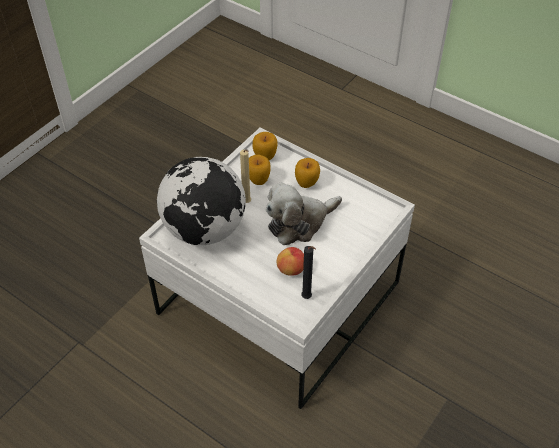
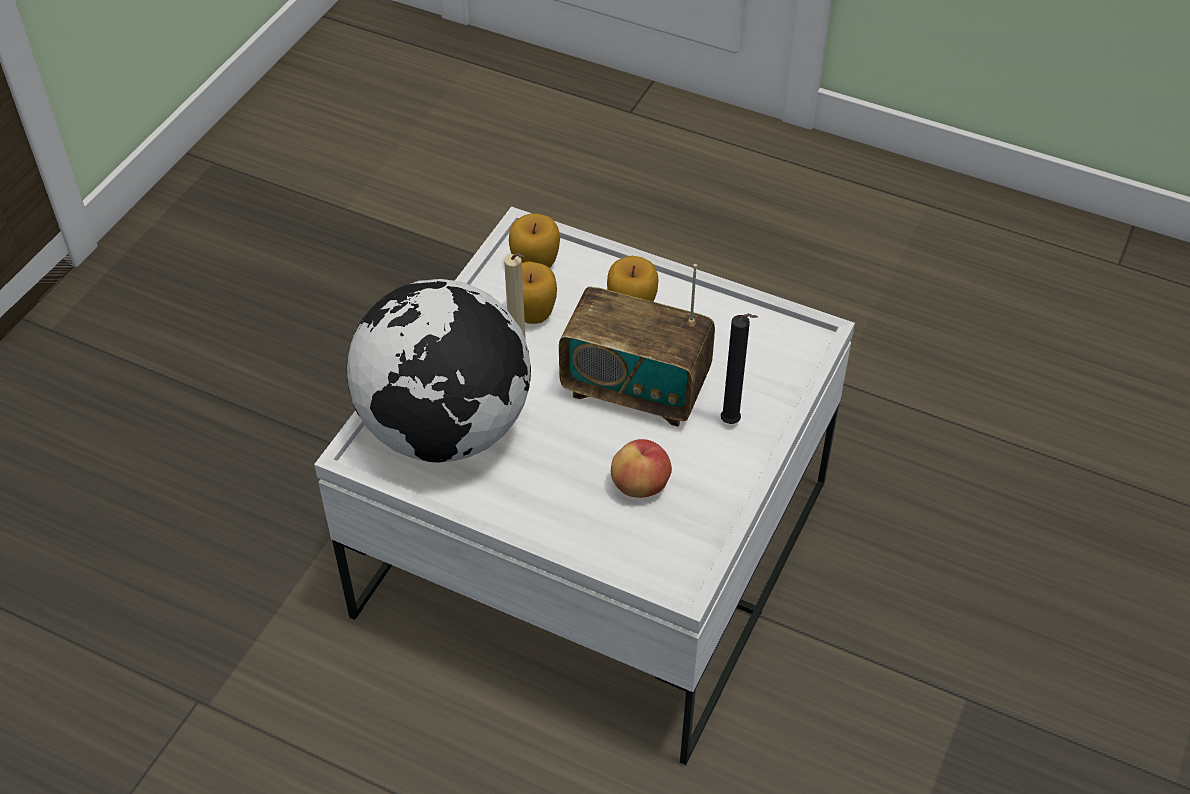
camera: 10 degrees left, 0 degrees up
plush toy [266,182,342,245] -> radio [559,264,715,427]
black candle [301,246,316,299] -> black candle moved to [721,314,758,424]

